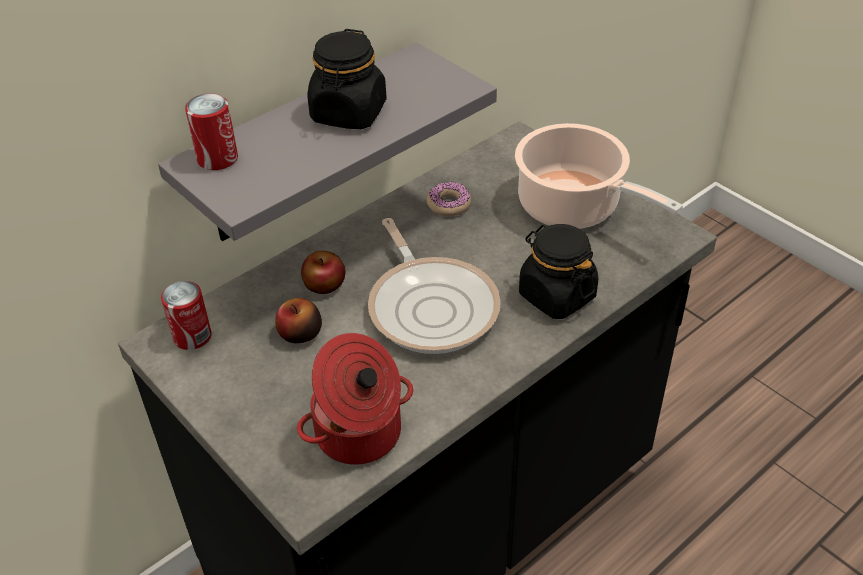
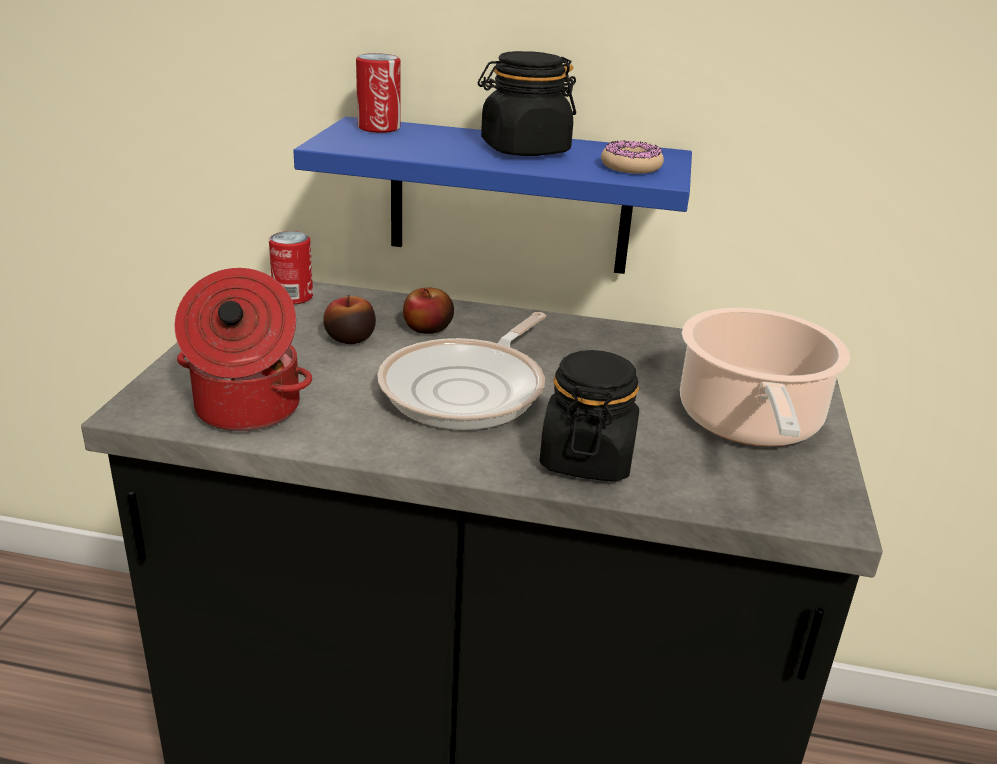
camera: 50 degrees right, 15 degrees down
grey shelf [158,43,497,241] -> blue shelf [293,116,692,274]
donut [427,181,471,216] -> donut moved to [601,140,664,174]

